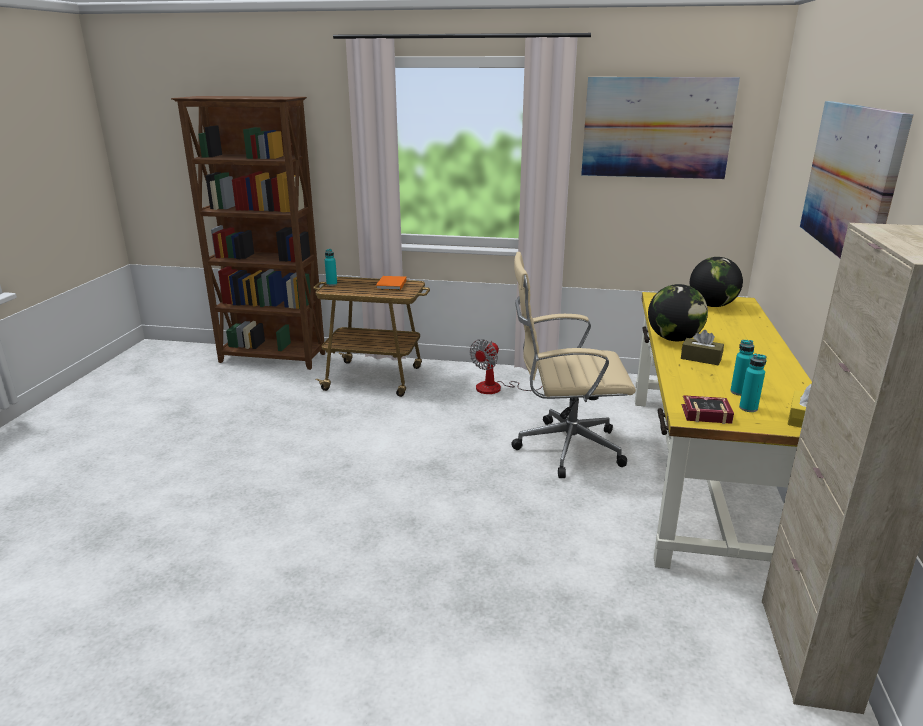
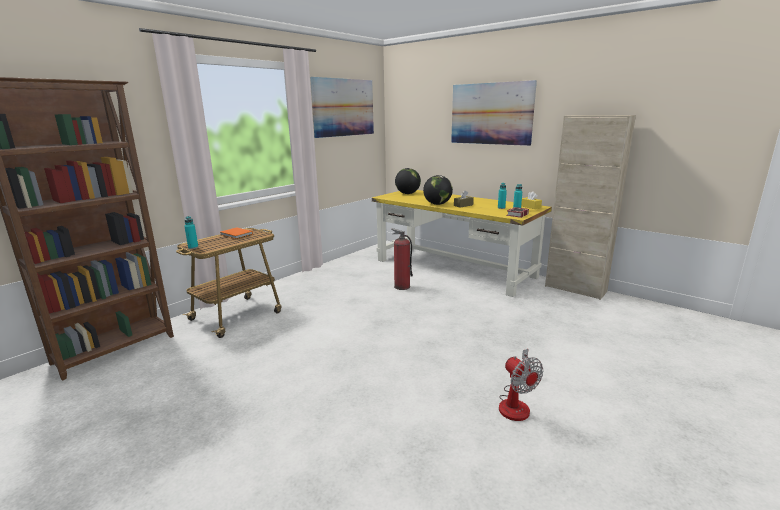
camera: 60 degrees left, 5 degrees down
fan [470,339,543,394] -> fan moved to [499,349,543,421]
beige office chair [511,252,636,478] -> fire extinguisher [392,228,413,290]

